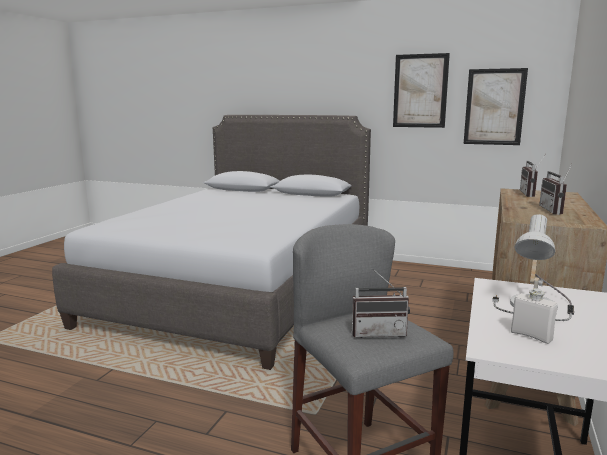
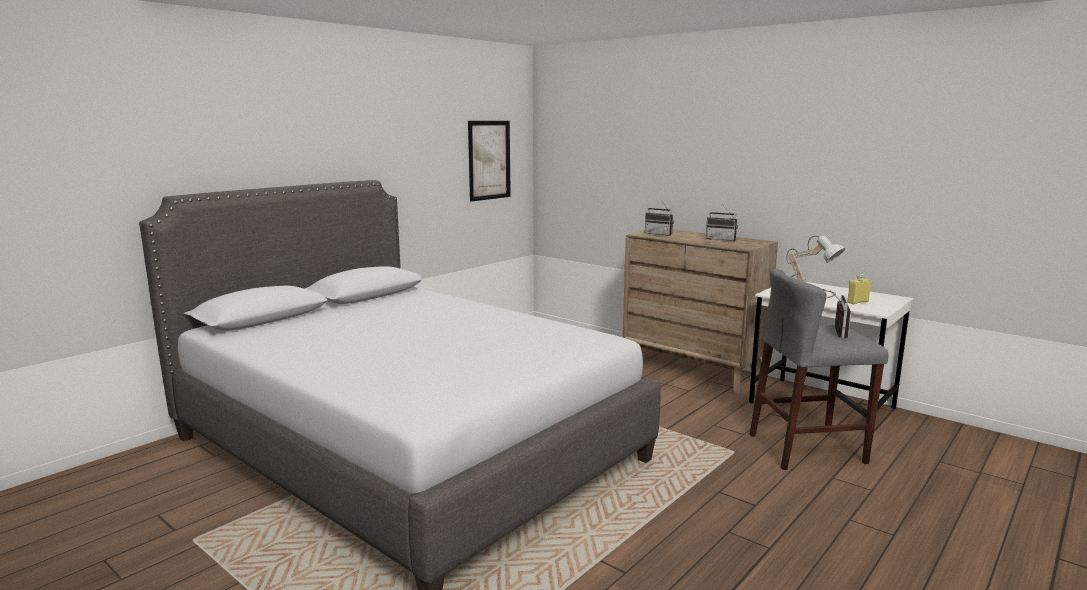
camera: 70 degrees left, 0 degrees up
picture [393,53,450,128] -> none
white bottle [511,288,558,344] -> yellow bottle [847,274,871,304]

